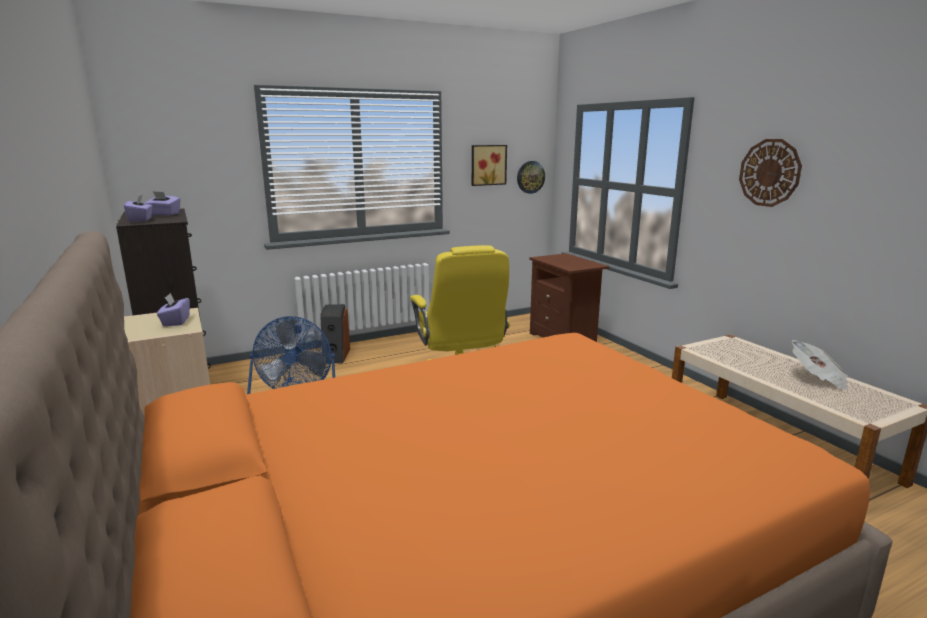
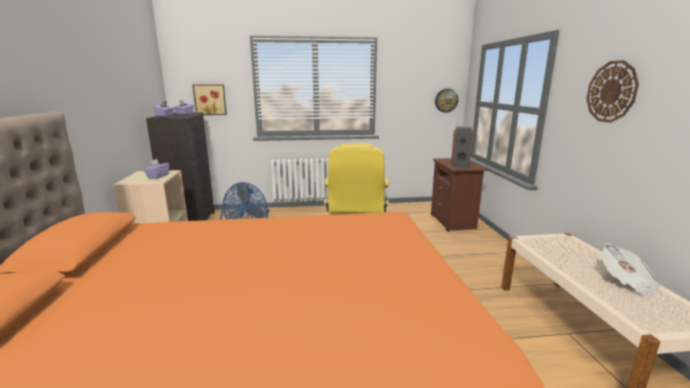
camera: 20 degrees right, 0 degrees up
speaker [320,304,350,364] -> speaker moved to [451,127,473,168]
picture [472,145,507,186] -> picture moved to [193,85,227,115]

